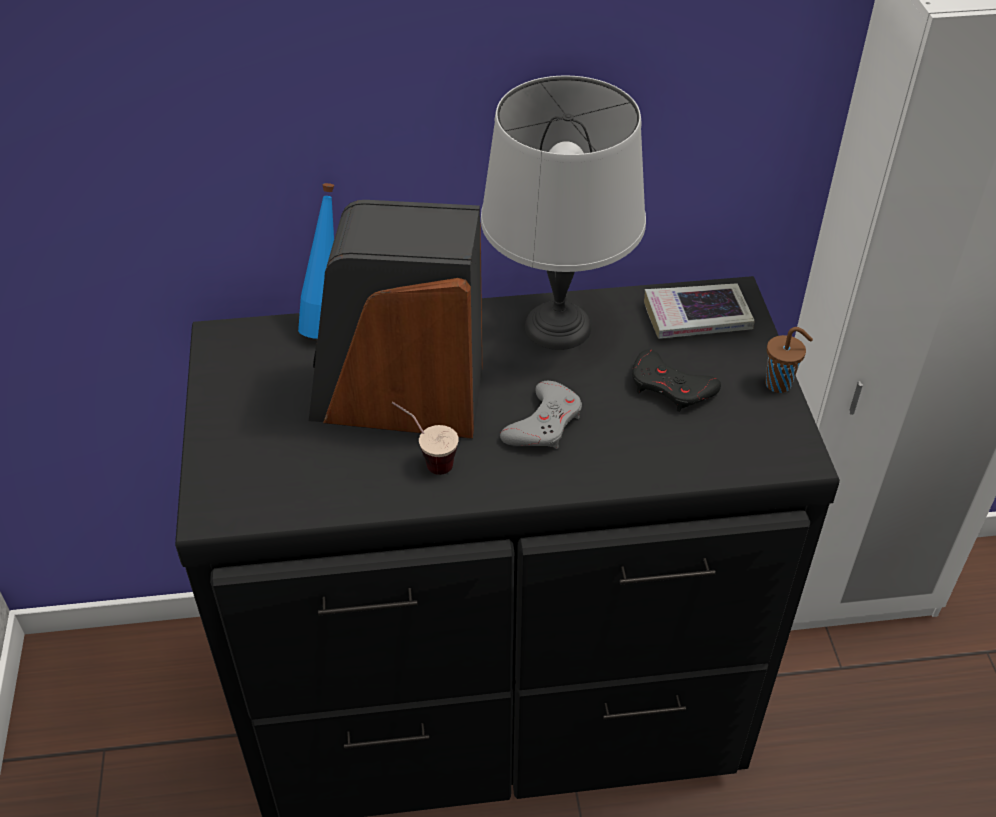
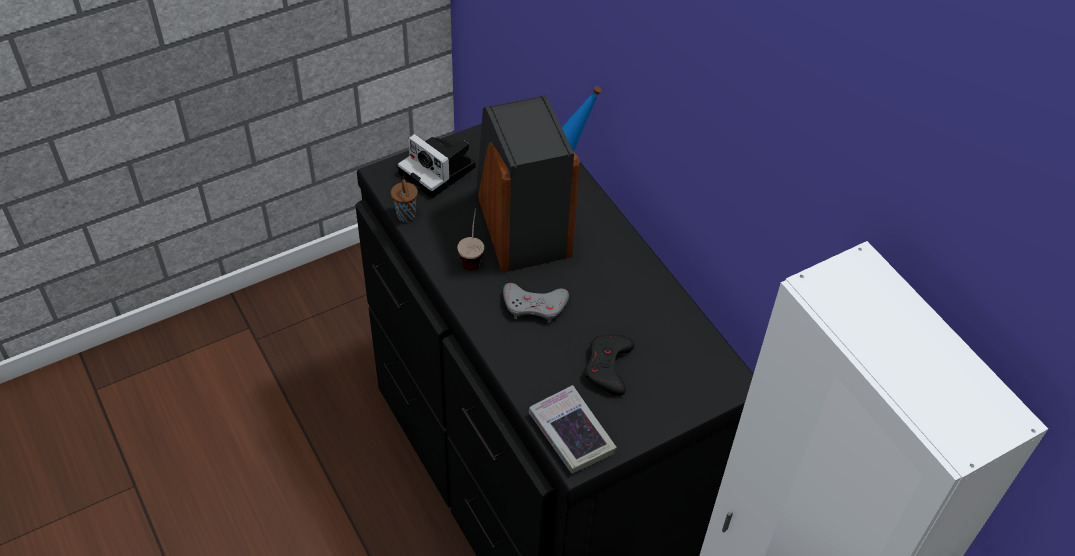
camera: 65 degrees right, 5 degrees up
grey table lamp [481,76,646,350] -> none
book [644,284,755,339] -> book moved to [529,385,617,474]
brown cup [765,327,813,393] -> brown cup moved to [391,179,418,222]
none -> camera [398,134,476,198]

